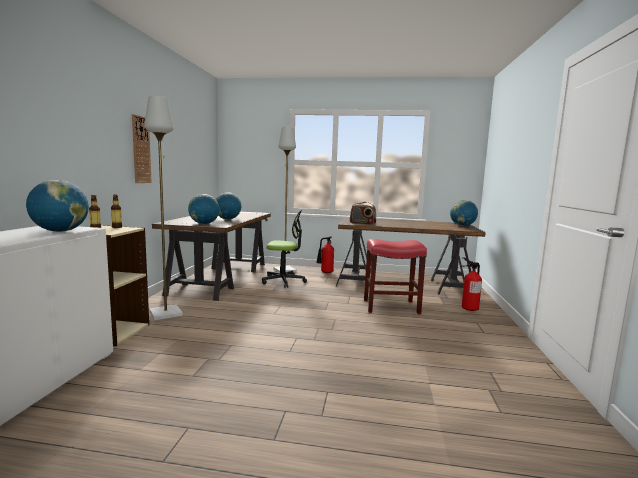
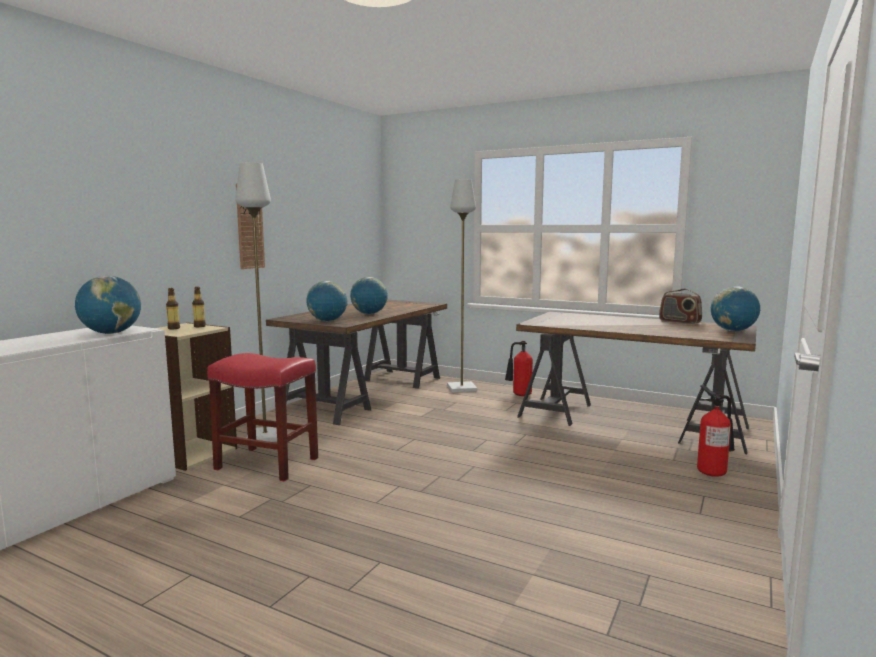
camera: 20 degrees right, 0 degrees up
office chair [262,209,307,288] -> none
radio [350,202,376,225] -> radio moved to [659,289,702,324]
red stool [364,239,427,314] -> red stool moved to [207,353,318,481]

